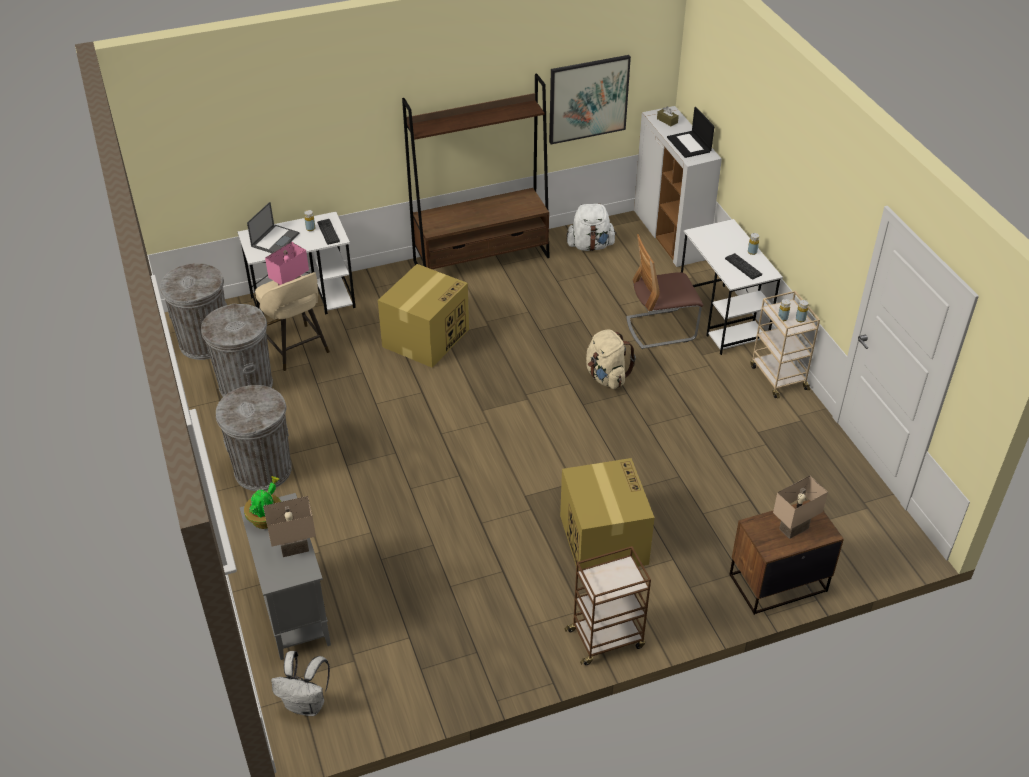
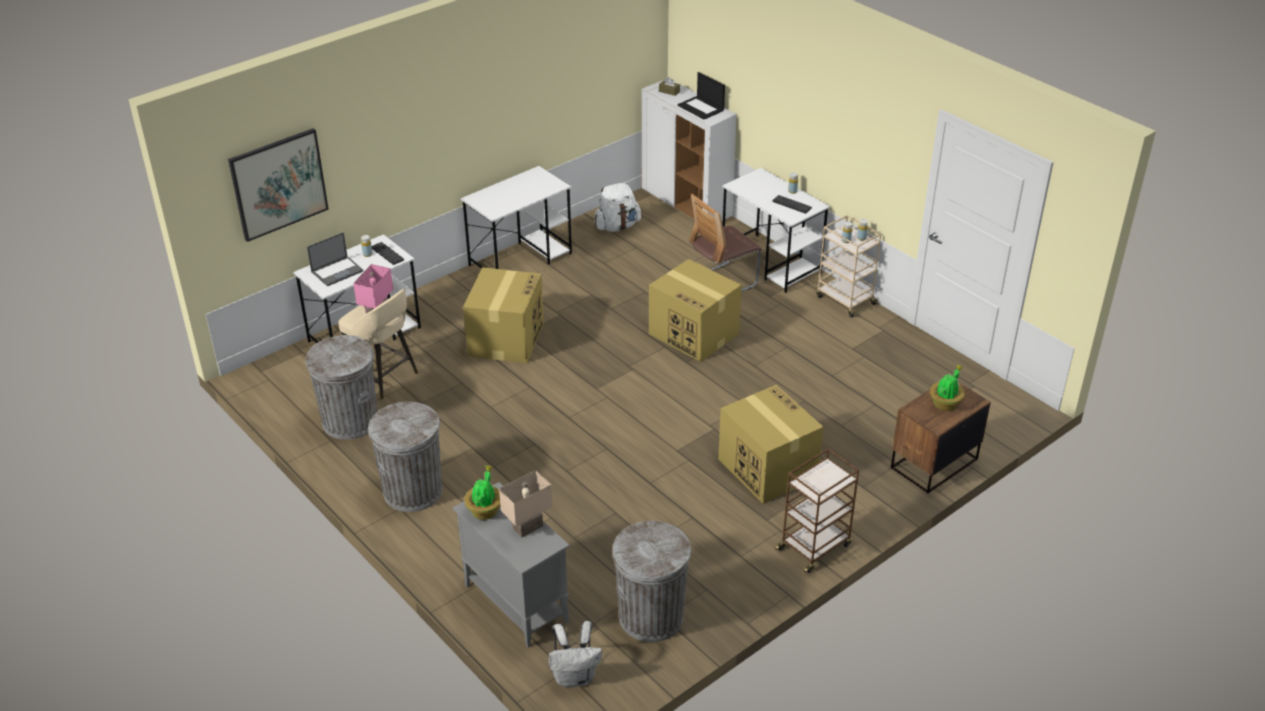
camera: 20 degrees left, 5 degrees down
grey trash can [160,263,227,360] -> grey trash can moved to [612,521,691,642]
laptop [247,202,299,253] -> laptop turned 45 degrees clockwise [307,232,363,286]
brown bookcase [402,73,550,269] -> white desk [461,166,572,269]
picture [549,55,631,144] -> picture moved to [228,128,329,242]
beige backpack [586,330,636,389] -> cardboard box [649,259,742,362]
beige table lamp [773,476,828,539] -> potted plant [930,365,965,411]

